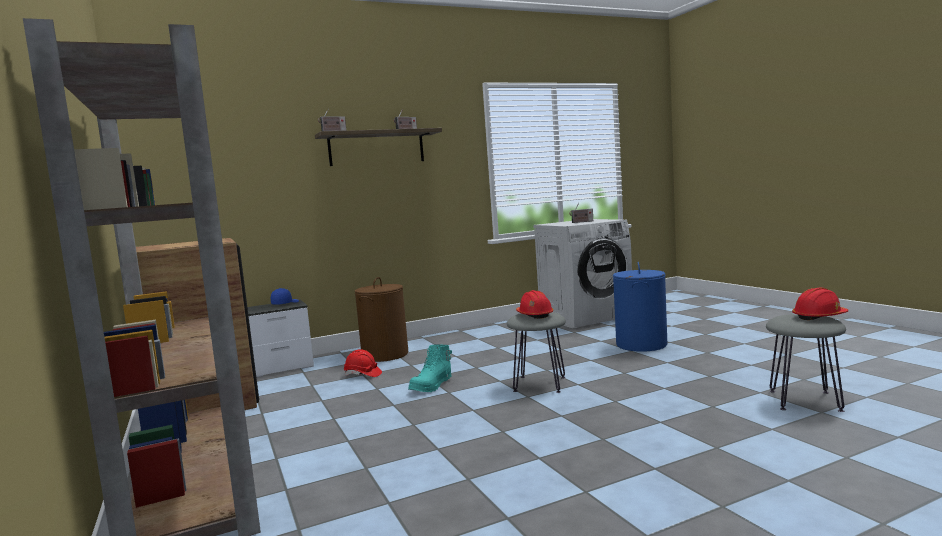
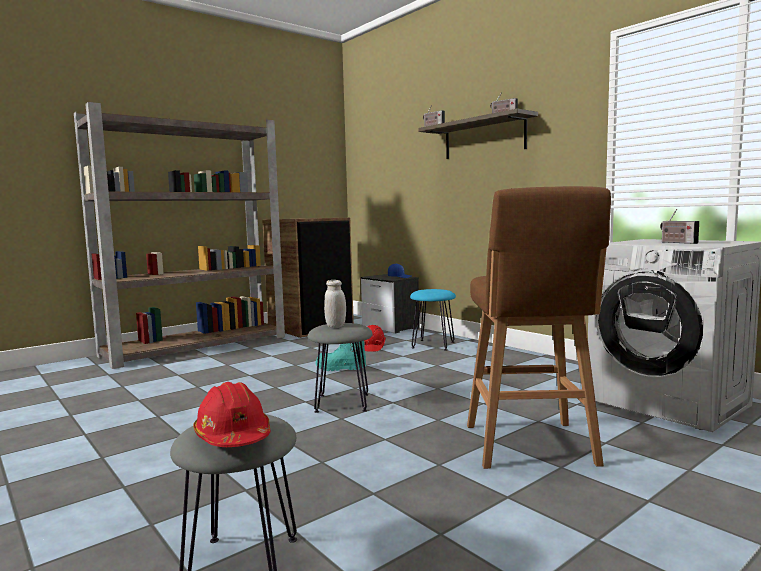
camera: 75 degrees right, 0 degrees up
brown laundry basket [355,277,408,362] -> turquoise stool [410,289,456,351]
red hard hat [516,290,553,319] -> white jar [324,280,346,328]
blue laundry basket [613,262,667,352] -> brown stool [467,186,611,469]

